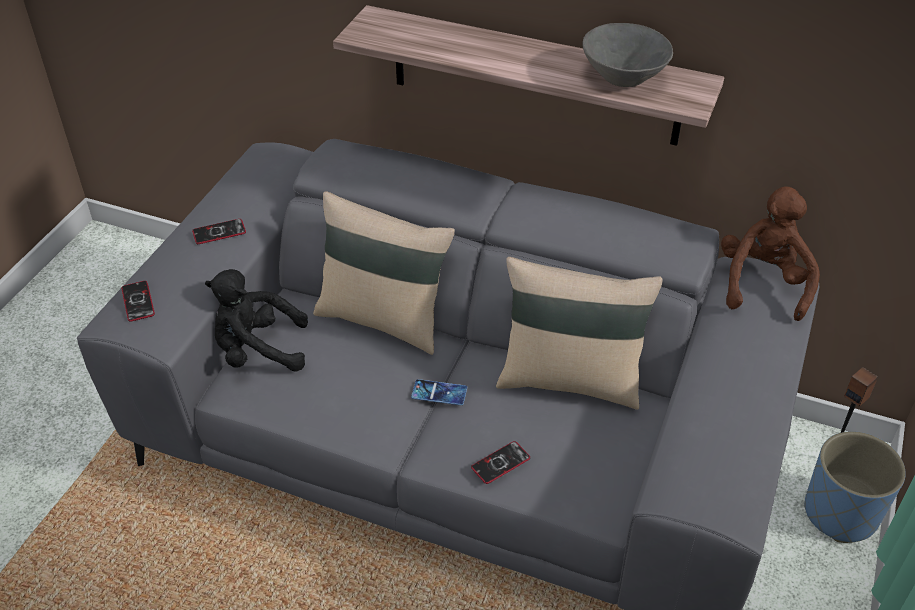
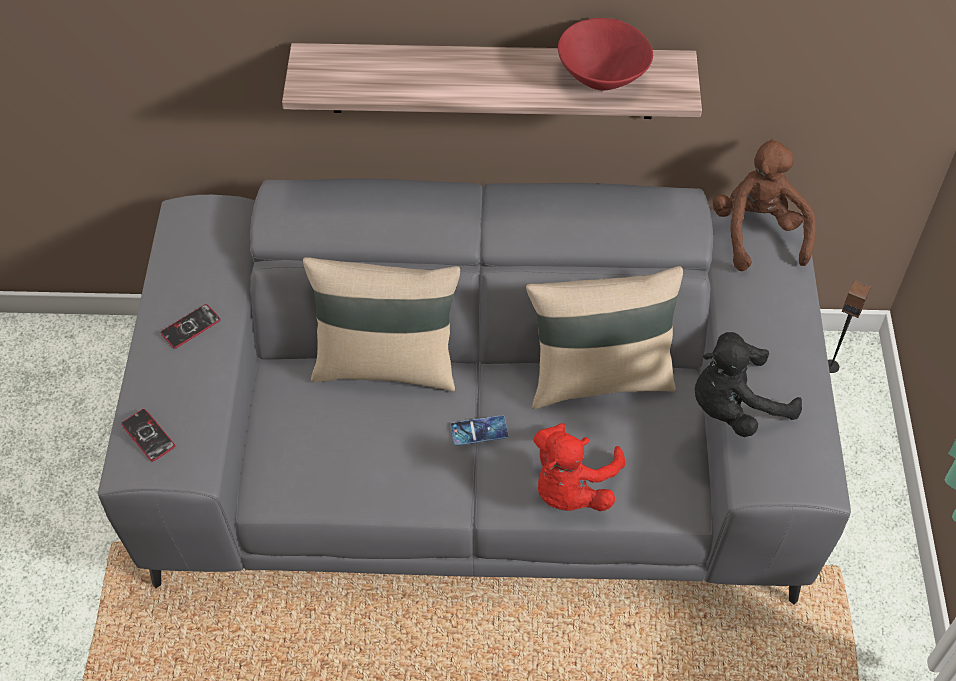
camera: 20 degrees left, 10 degrees up
black plush toy [205,269,308,372] -> black plush toy moved to [695,332,802,437]
phone [471,441,530,484] -> red plush toy [533,423,625,511]
grey bowl [582,23,673,87] -> red bowl [558,18,653,90]
blue planter [804,431,906,543] -> none

